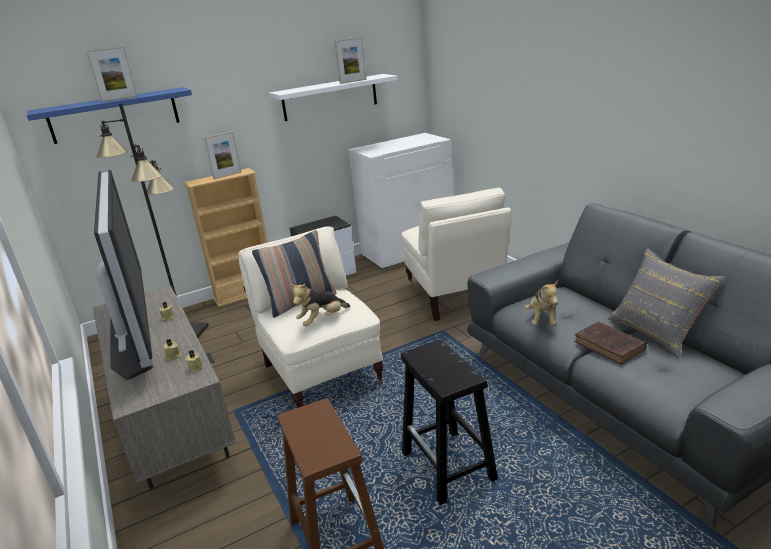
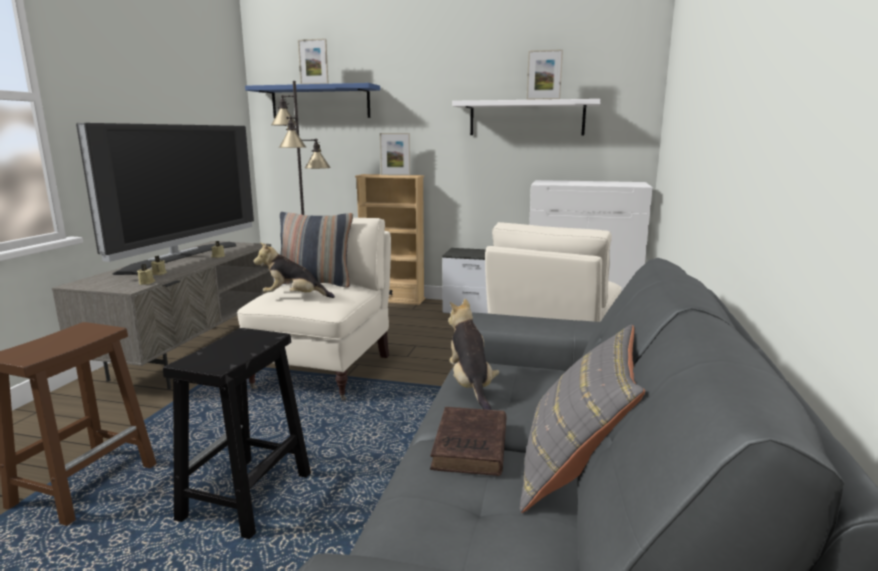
camera: 40 degrees right, 10 degrees down
plush toy [525,281,558,326] -> plush toy turned 120 degrees clockwise [448,299,500,410]

